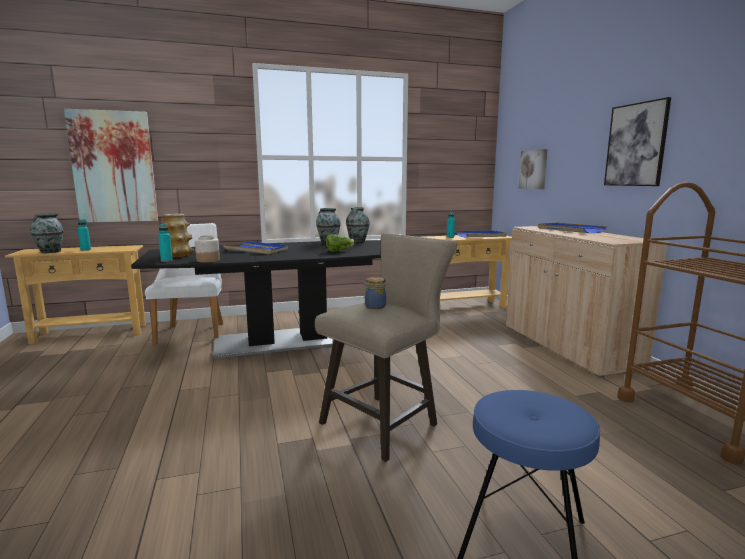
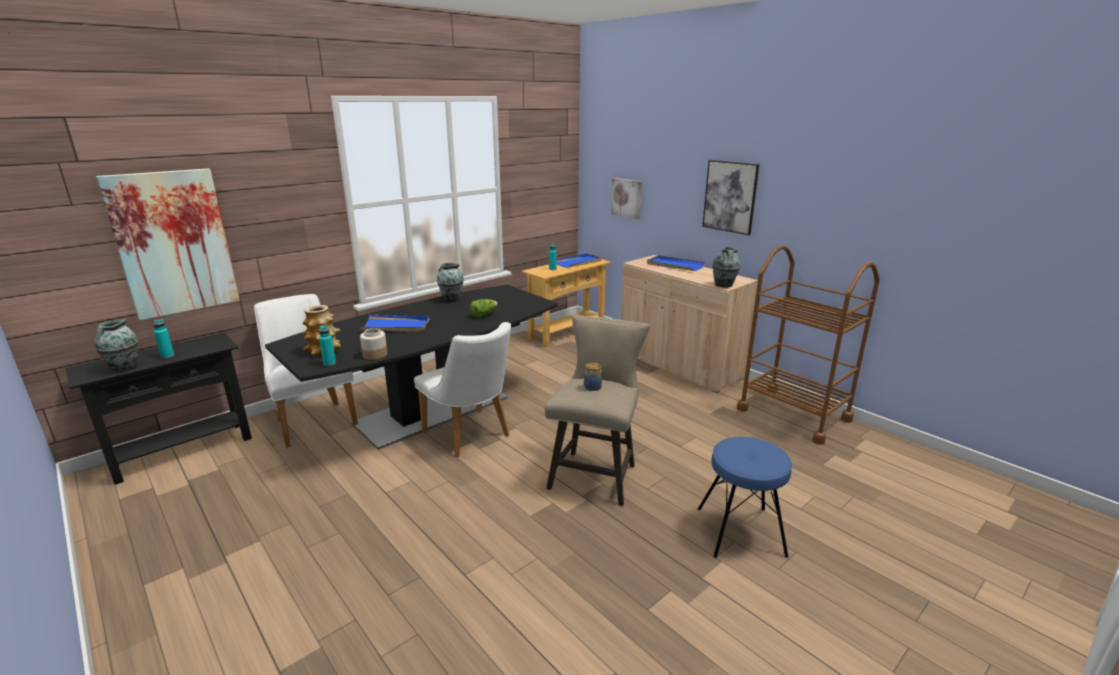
camera: 25 degrees left, 10 degrees up
beige console table [5,245,146,344] -> black console table [65,332,252,485]
vase [346,207,370,242] -> vase moved to [712,246,741,288]
none -> white chair [414,322,511,457]

